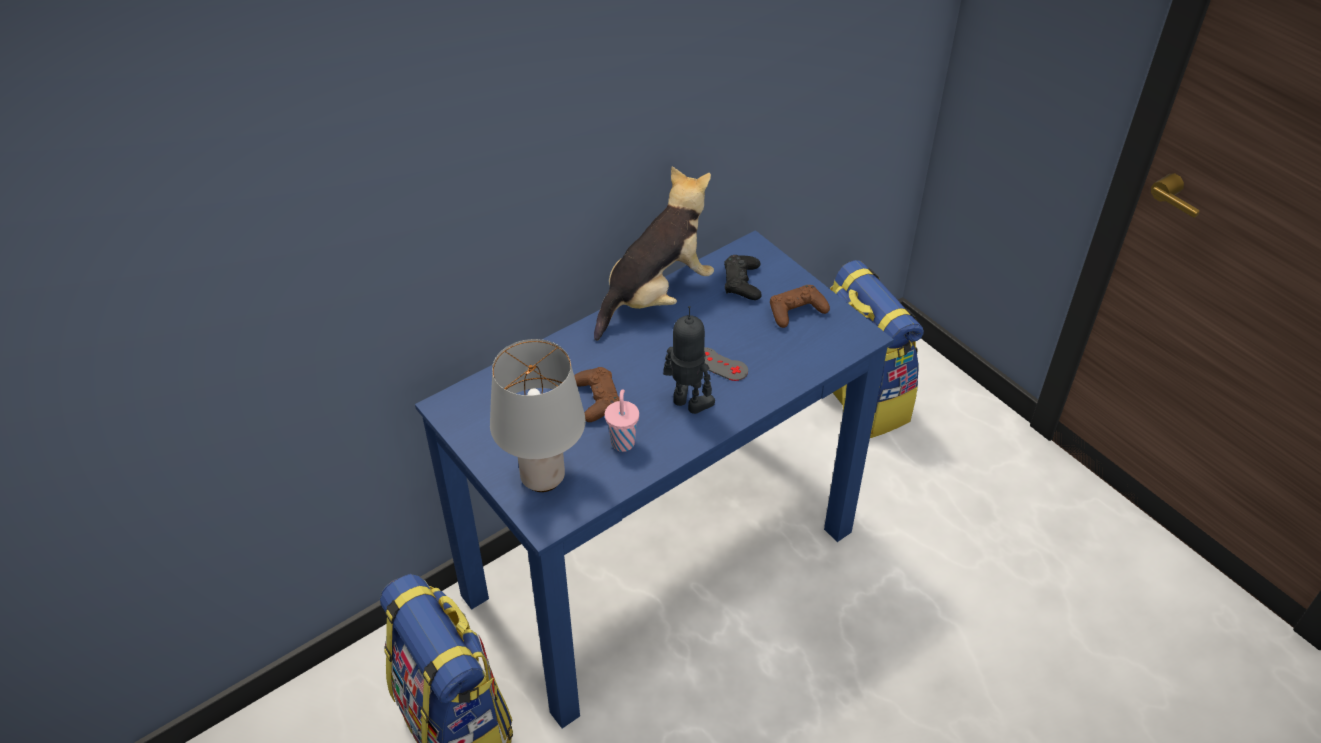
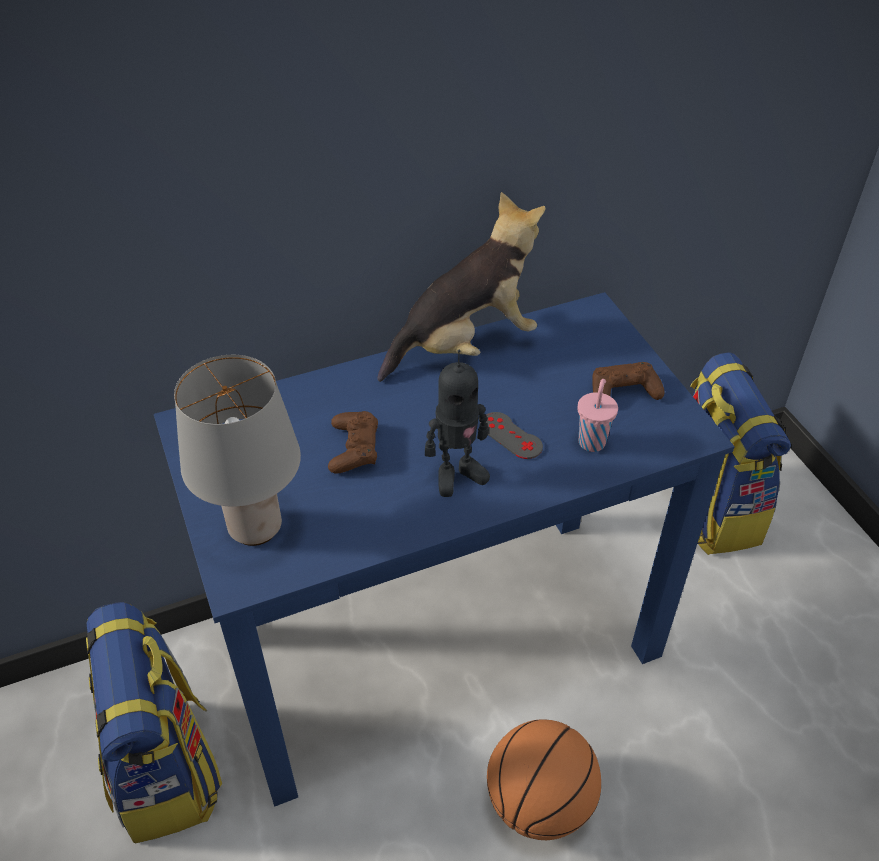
camera: 15 degrees right, 0 degrees up
pink cup [605,389,639,452] -> pink cup moved to [577,379,618,452]
toy robot [663,306,715,414] -> toy robot turned 105 degrees clockwise [425,350,490,497]
black game controller [724,255,762,300] -> none
none -> basketball [487,719,601,840]

